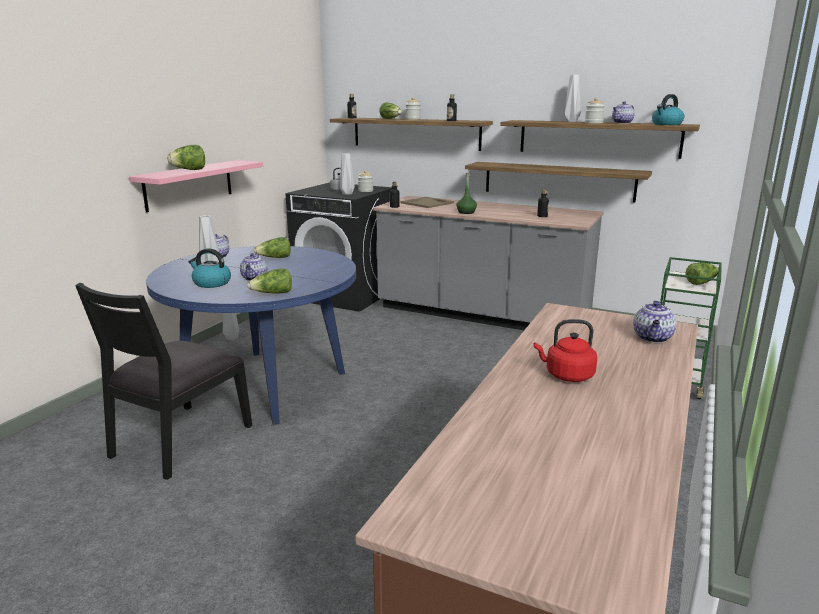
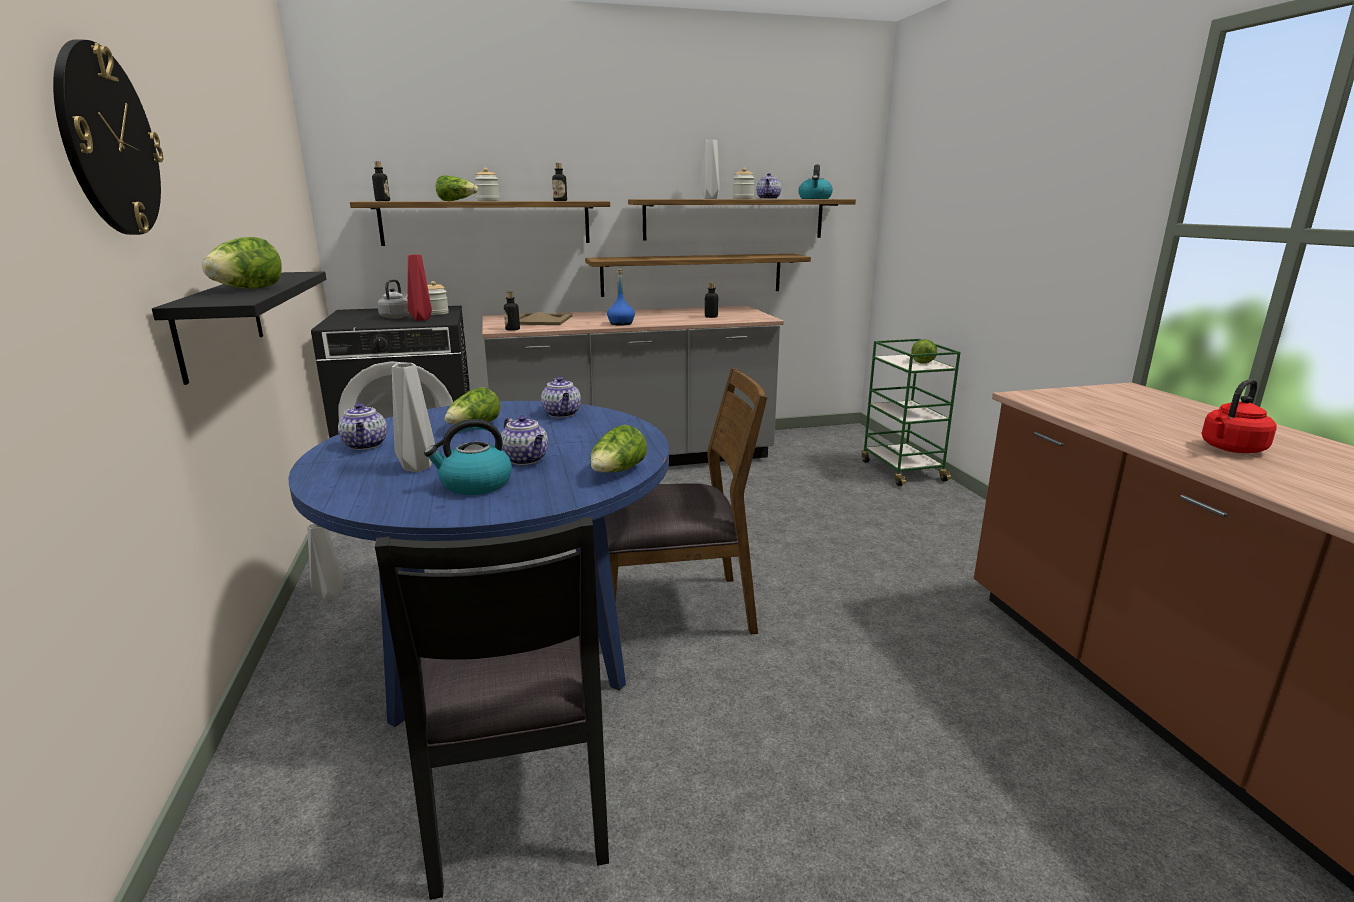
camera: 40 degrees left, 0 degrees up
pink shelf [129,160,263,212] -> black shelf [152,271,326,385]
grey vase [340,153,355,195] -> red vase [407,254,432,321]
green bottle [456,173,477,214] -> blue bottle [607,269,635,326]
teapot [633,301,676,343] -> teapot moved to [541,377,581,418]
none -> wall clock [53,39,163,235]
none -> brown chair [604,367,767,635]

